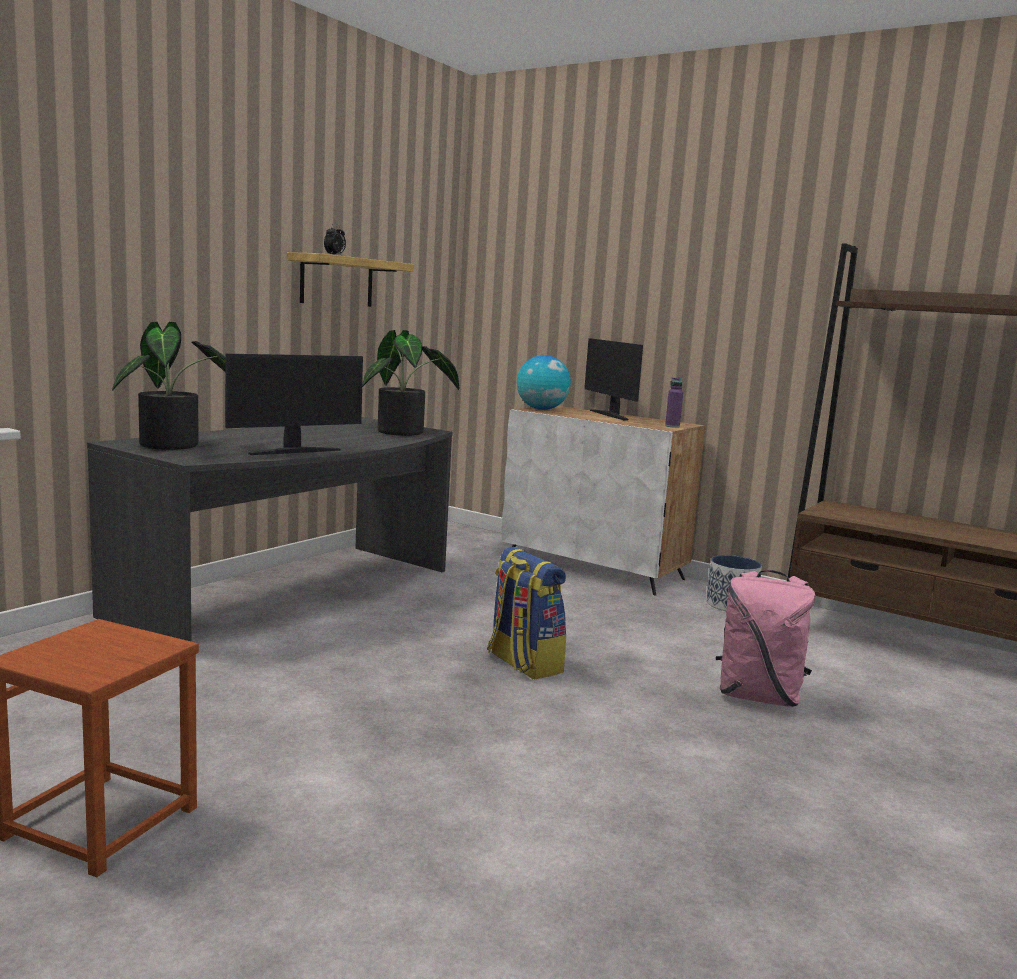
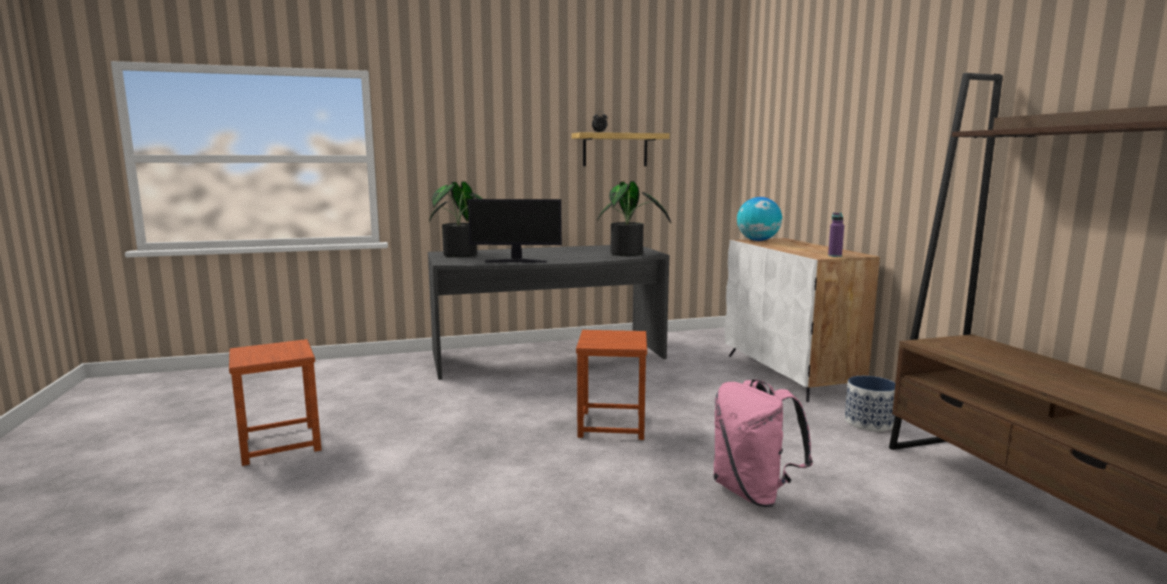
camera: 40 degrees right, 0 degrees up
backpack [487,547,566,680] -> brown stool [576,330,647,440]
monitor [584,338,643,421] -> none

